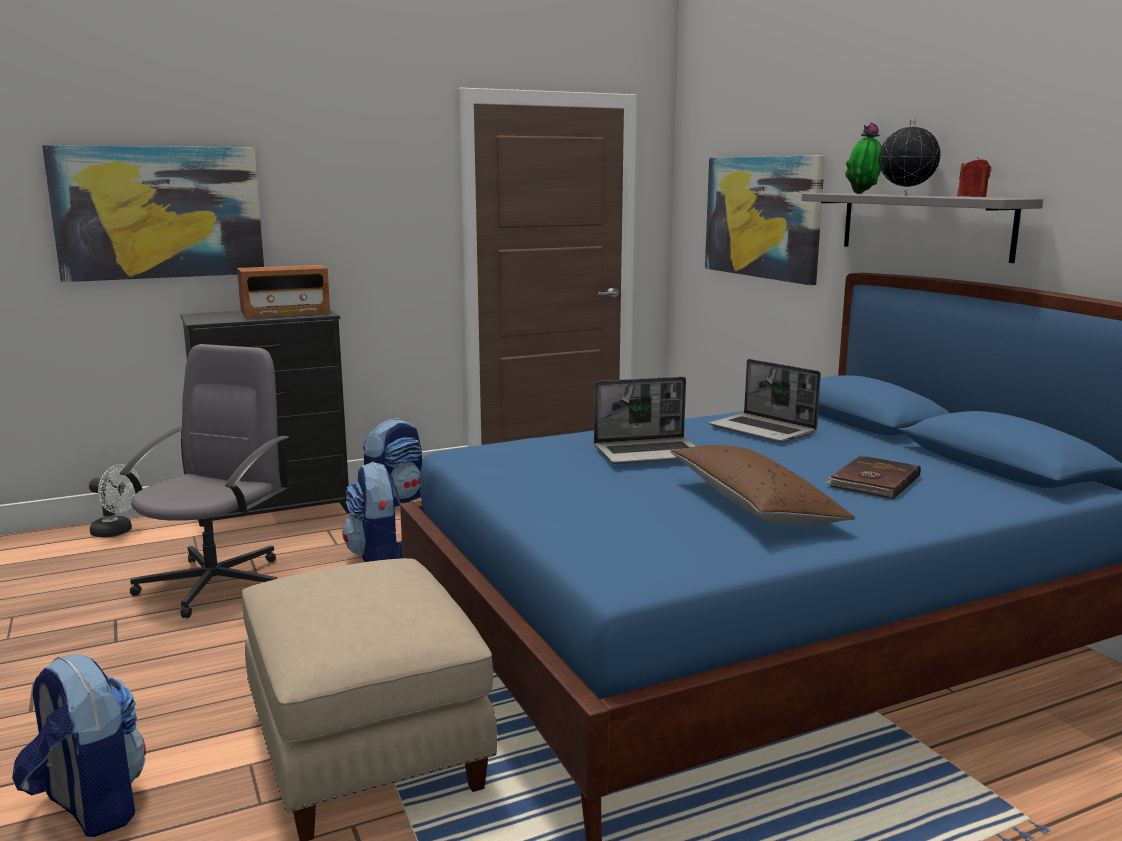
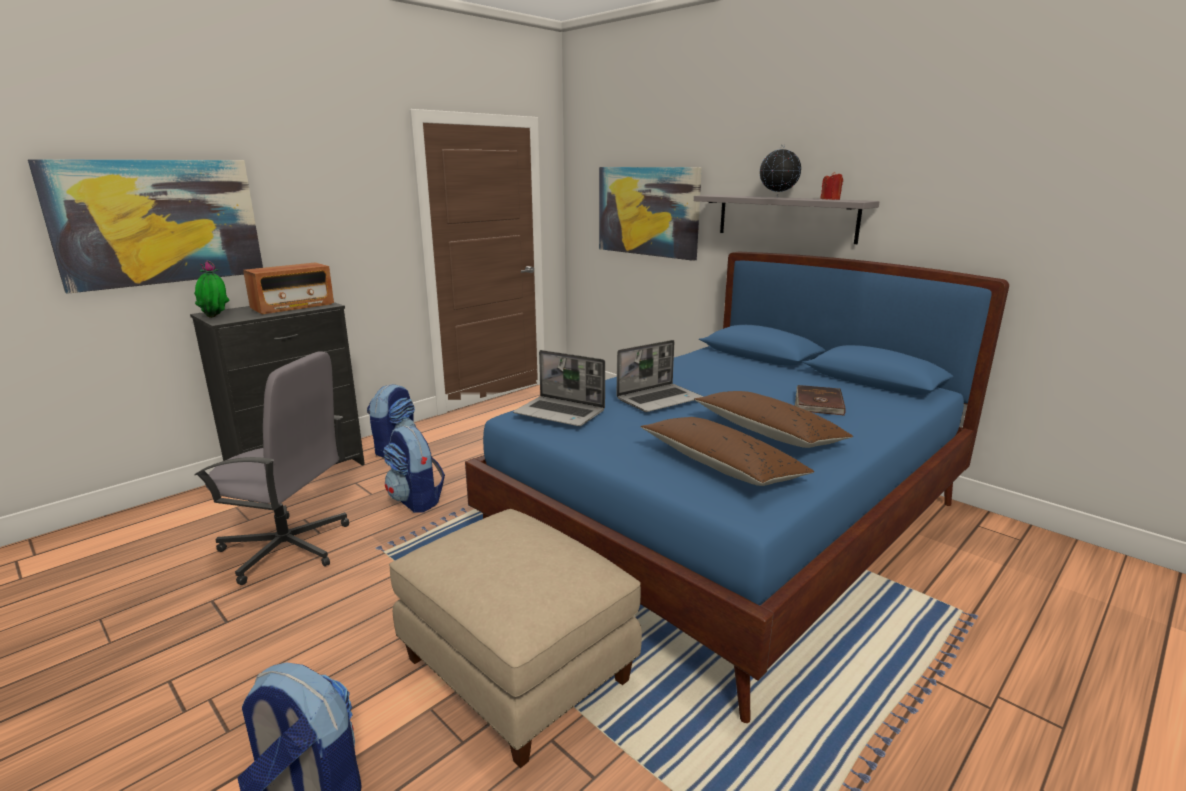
camera: 20 degrees left, 5 degrees up
white fan [89,464,141,537] -> none
grey office chair [120,344,290,618] -> grey office chair turned 105 degrees clockwise [194,351,349,585]
laptop [709,359,821,443] -> laptop moved to [513,350,605,426]
potted plant [845,123,882,194] -> potted plant moved to [194,261,230,318]
none -> brown pillow [641,417,814,486]

